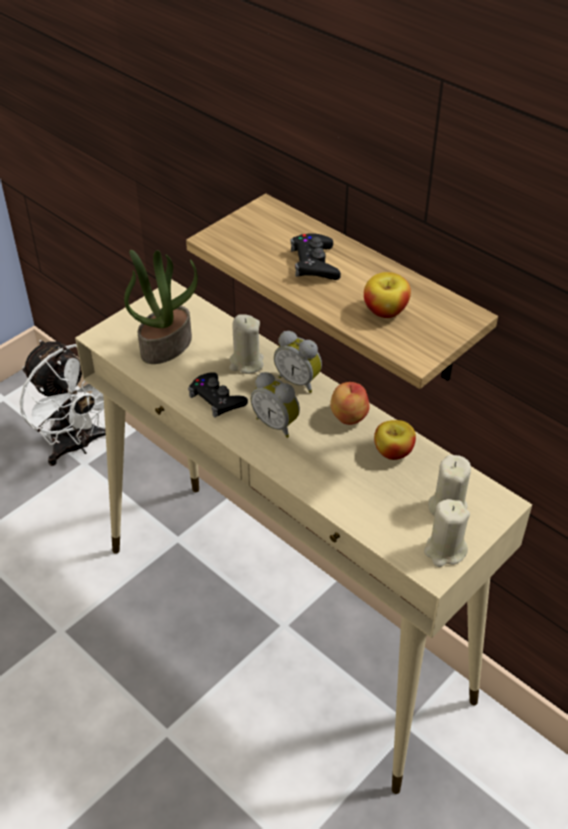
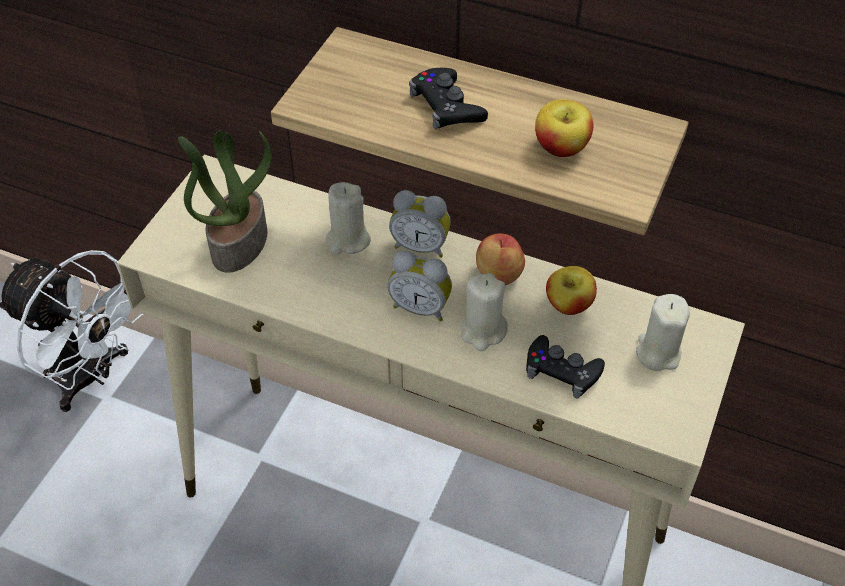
camera: 20 degrees left, 5 degrees up
black game controller [188,372,248,418] -> black game controller moved to [526,335,605,398]
beige candle [424,499,470,567] -> beige candle moved to [461,273,508,351]

